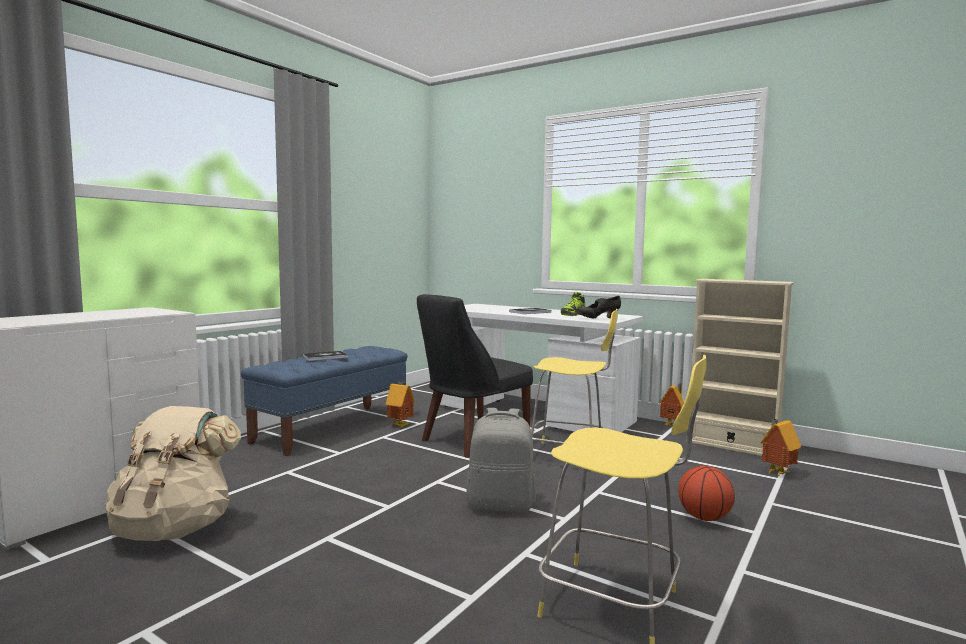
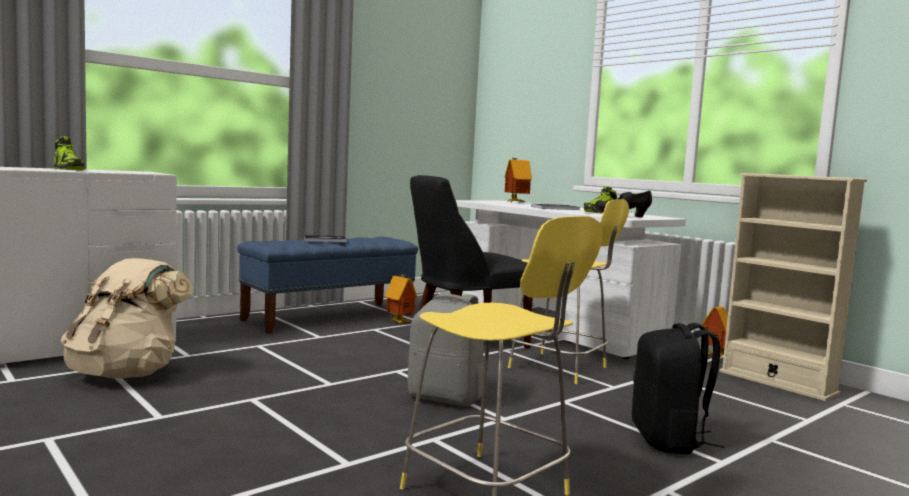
camera: 15 degrees right, 0 degrees up
basketball [678,465,735,521] -> black backpack [632,323,724,454]
toy house [760,419,801,477] -> toy house moved to [504,158,532,202]
none -> shoe [53,137,85,170]

